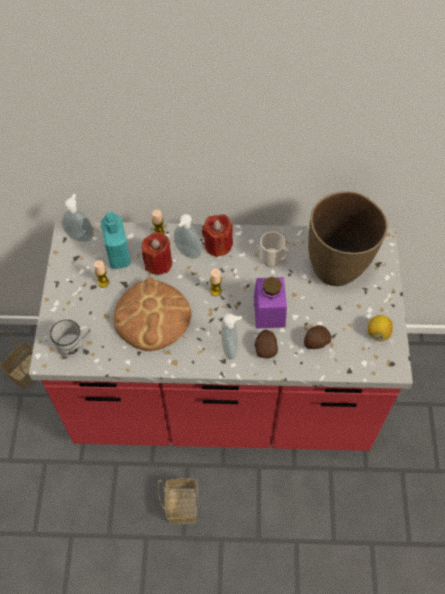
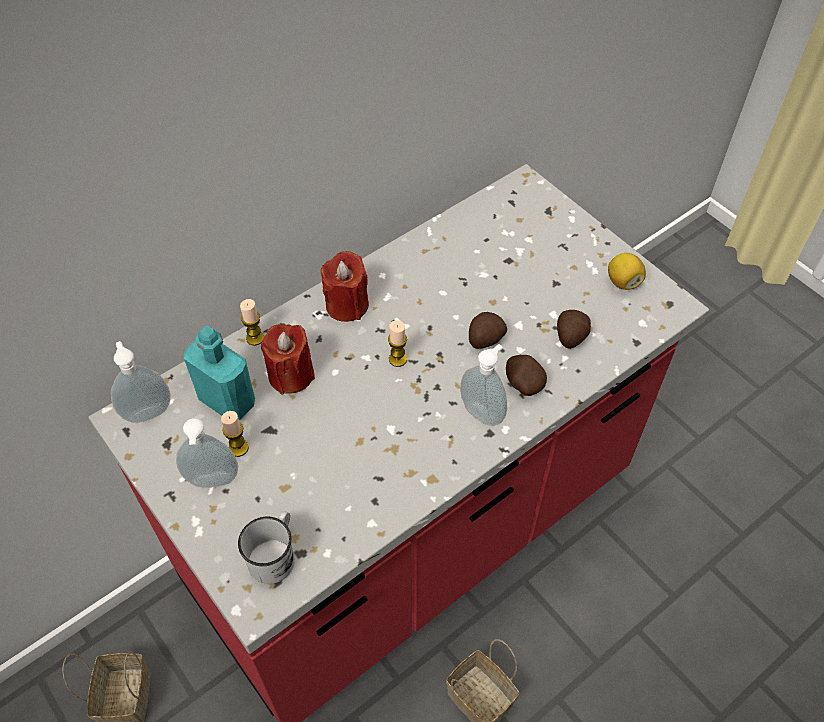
camera: 40 degrees left, 5 degrees down
bread [113,277,191,351] -> none
soap dispenser [174,214,202,259] -> soap dispenser moved to [176,418,238,488]
purple jar [254,277,287,329] -> potato [469,312,507,349]
mug [260,231,289,267] -> none
brown vase [308,191,388,286] -> none

